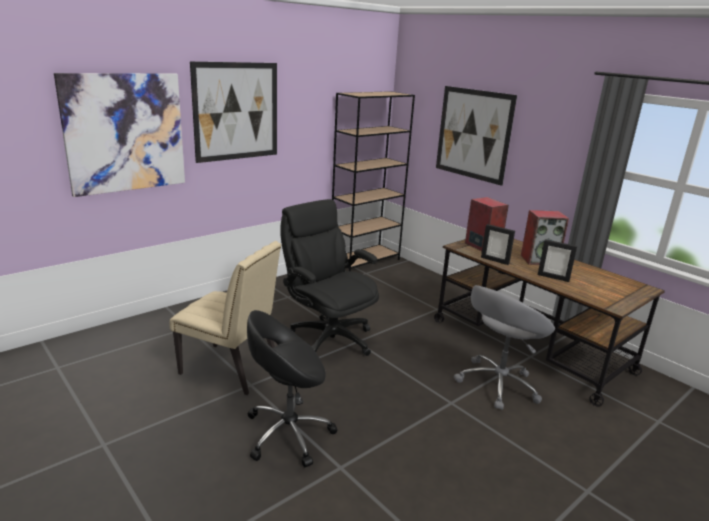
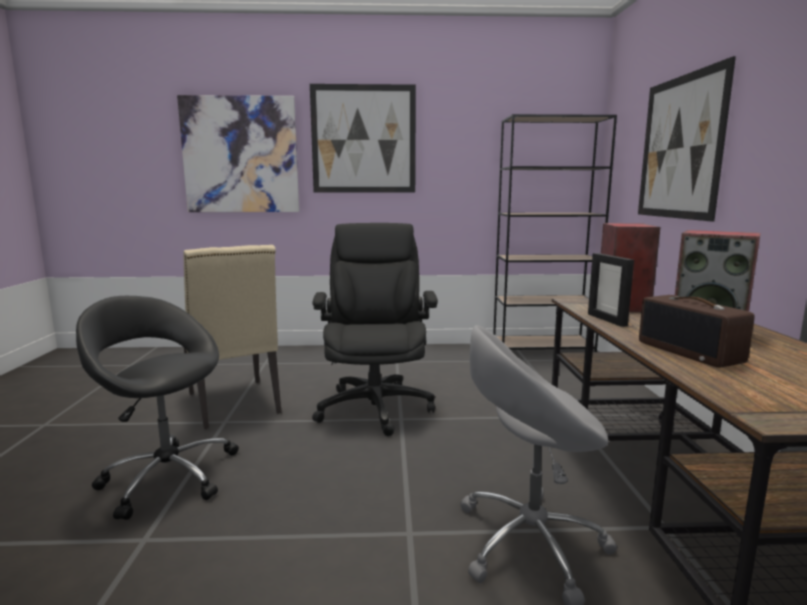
camera: 40 degrees right, 10 degrees down
picture frame [538,239,577,282] -> radio [639,295,754,368]

